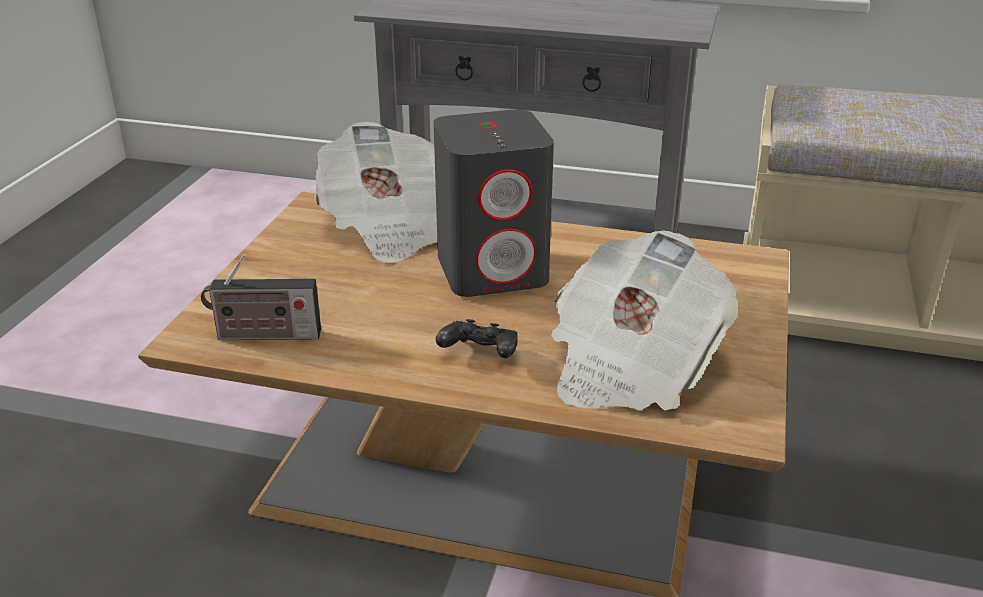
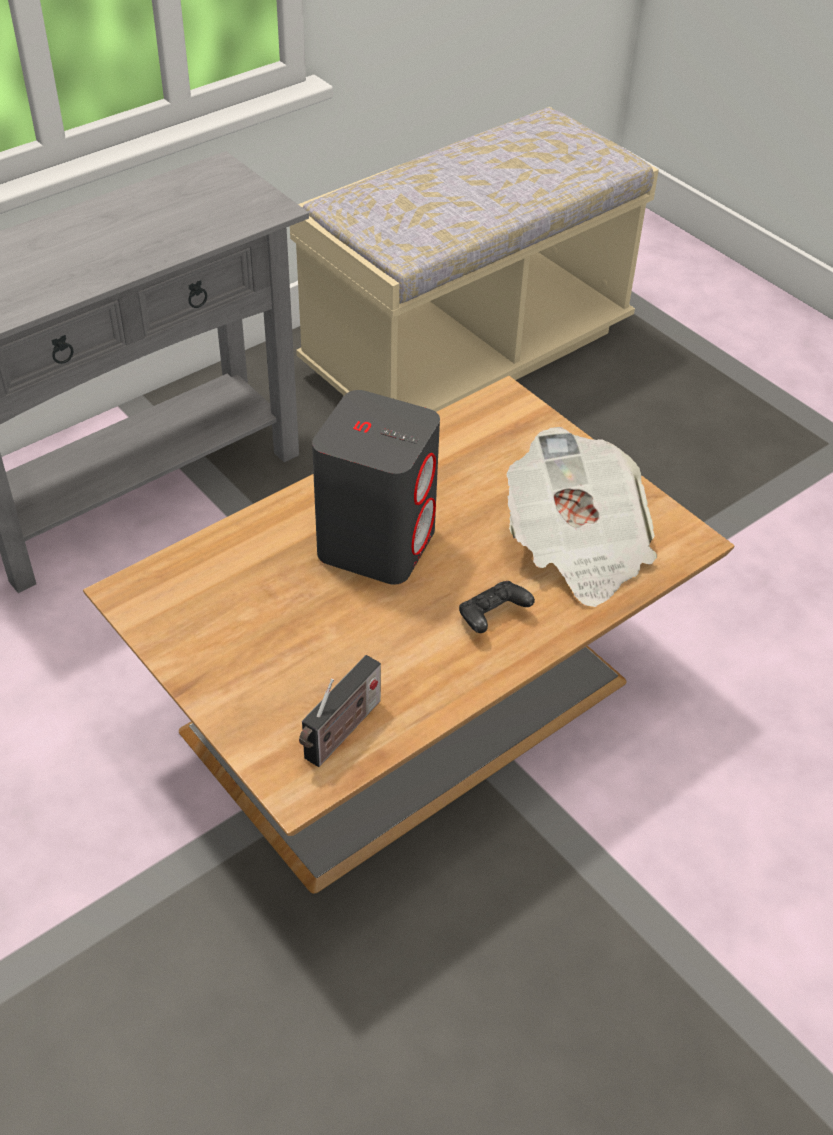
camera: 55 degrees left, 15 degrees up
newspaper [314,122,437,263] -> none

